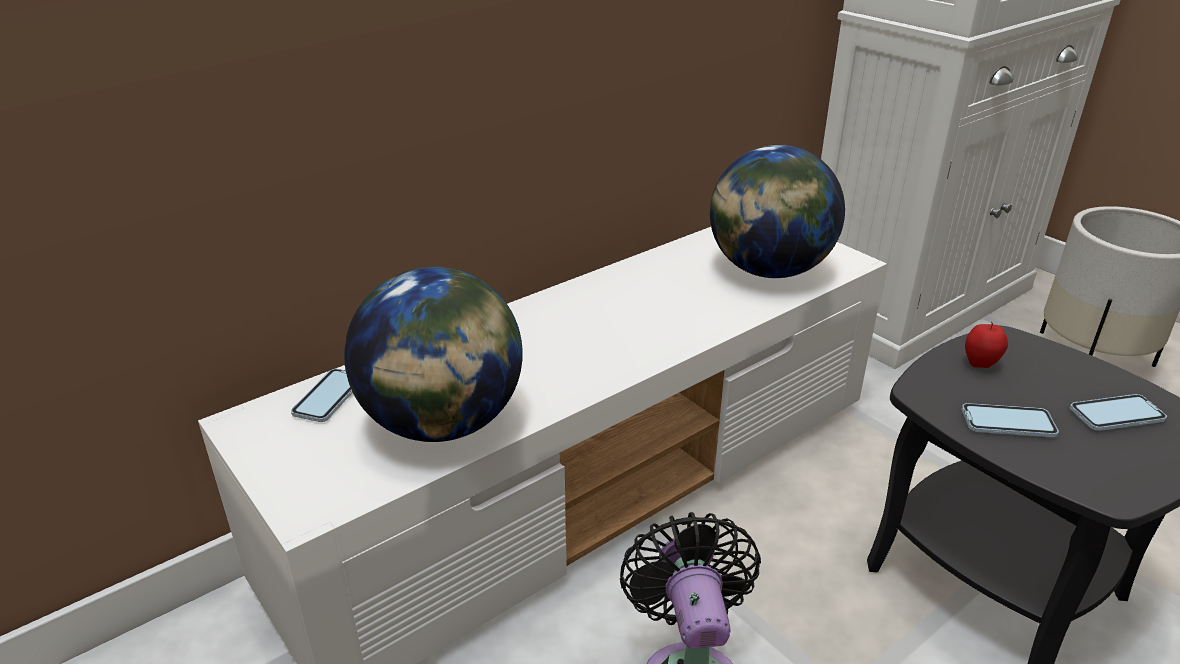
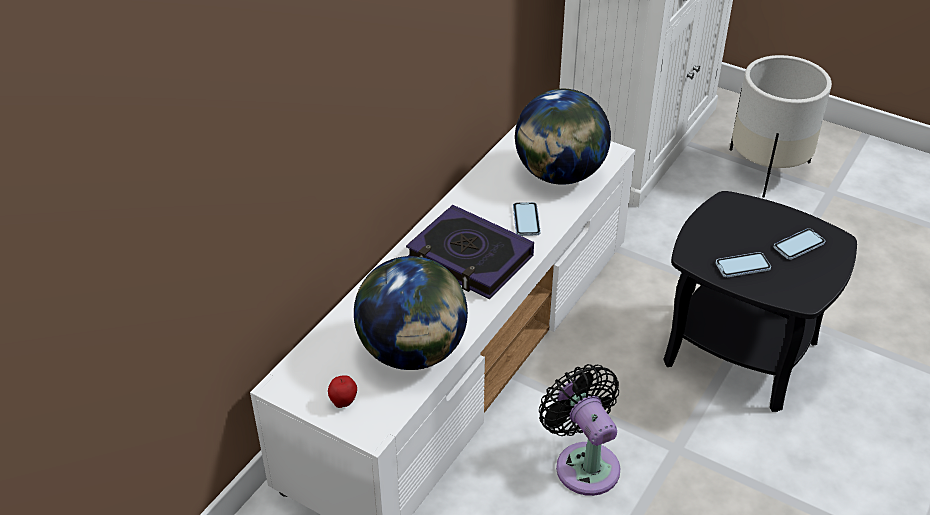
camera: 20 degrees left, 10 degrees up
phone [291,369,353,422] -> phone moved to [513,202,541,236]
apple [965,322,1008,368] -> apple moved to [328,375,357,408]
none -> book [406,205,534,299]

